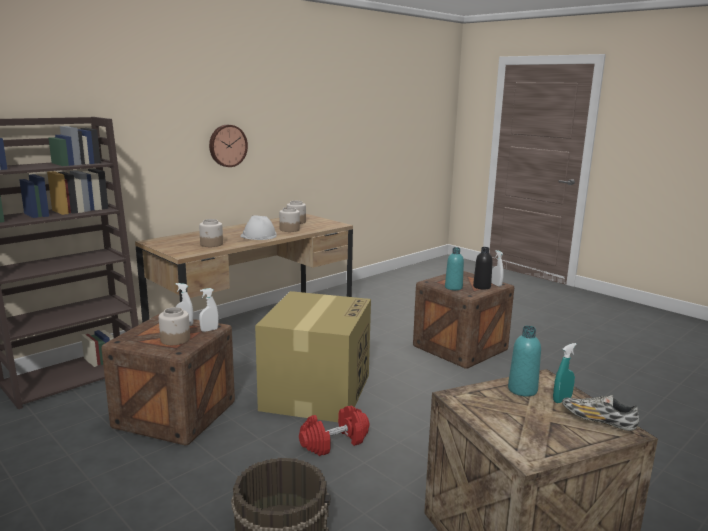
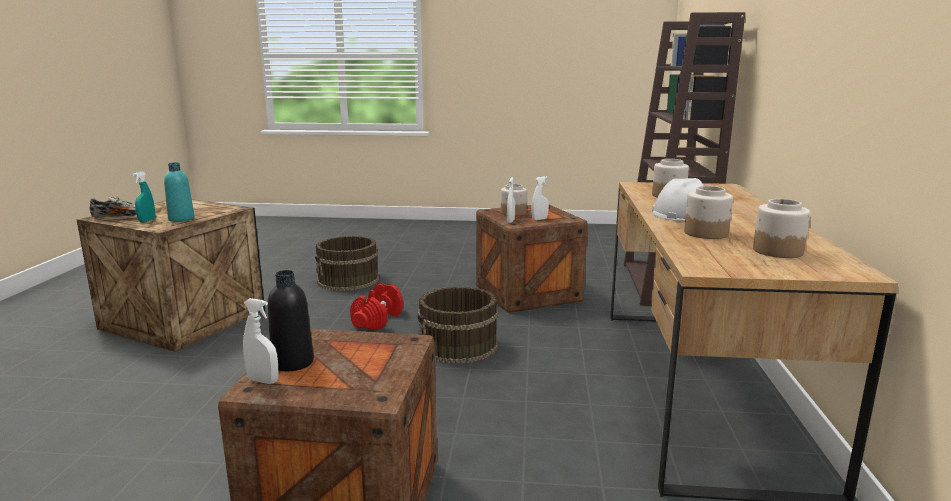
camera: 140 degrees right, 0 degrees up
wall clock [209,125,248,167] -> none
cardboard box [255,291,371,422] -> brown bucket [418,286,498,364]
turquoise bottle [445,247,464,290] -> none

